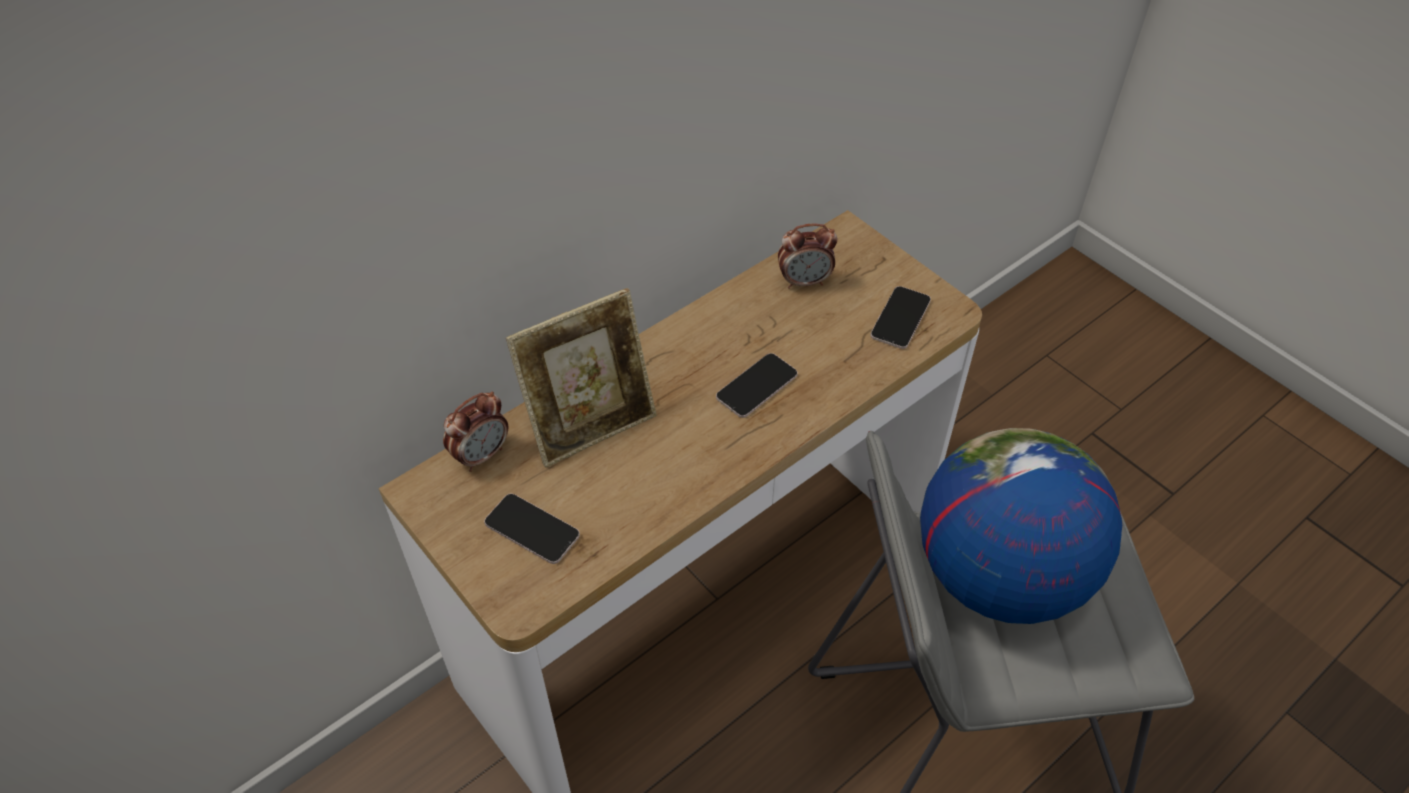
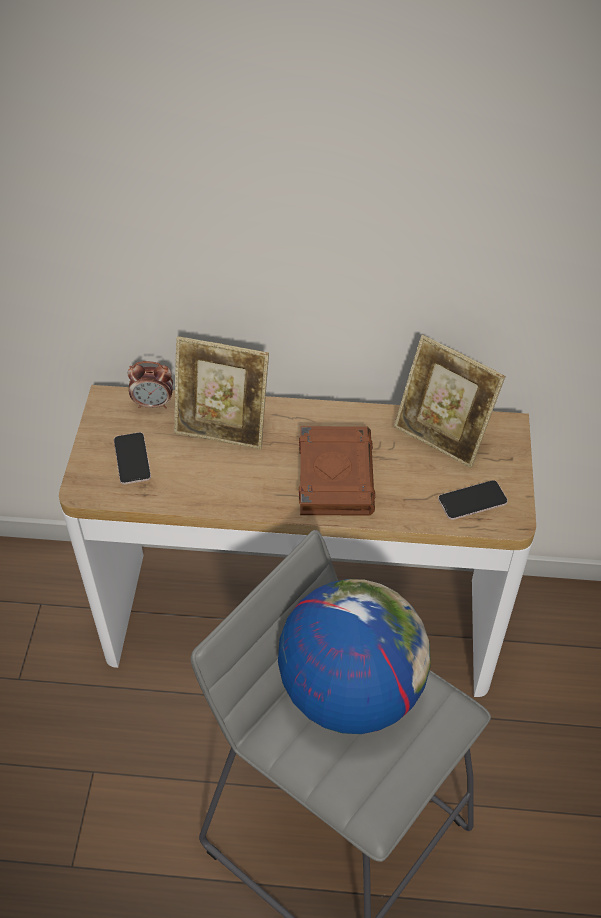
camera: 45 degrees right, 0 degrees up
phone [716,353,798,418] -> brown book [299,426,375,515]
alarm clock [778,223,838,289] -> picture frame [394,335,505,468]

